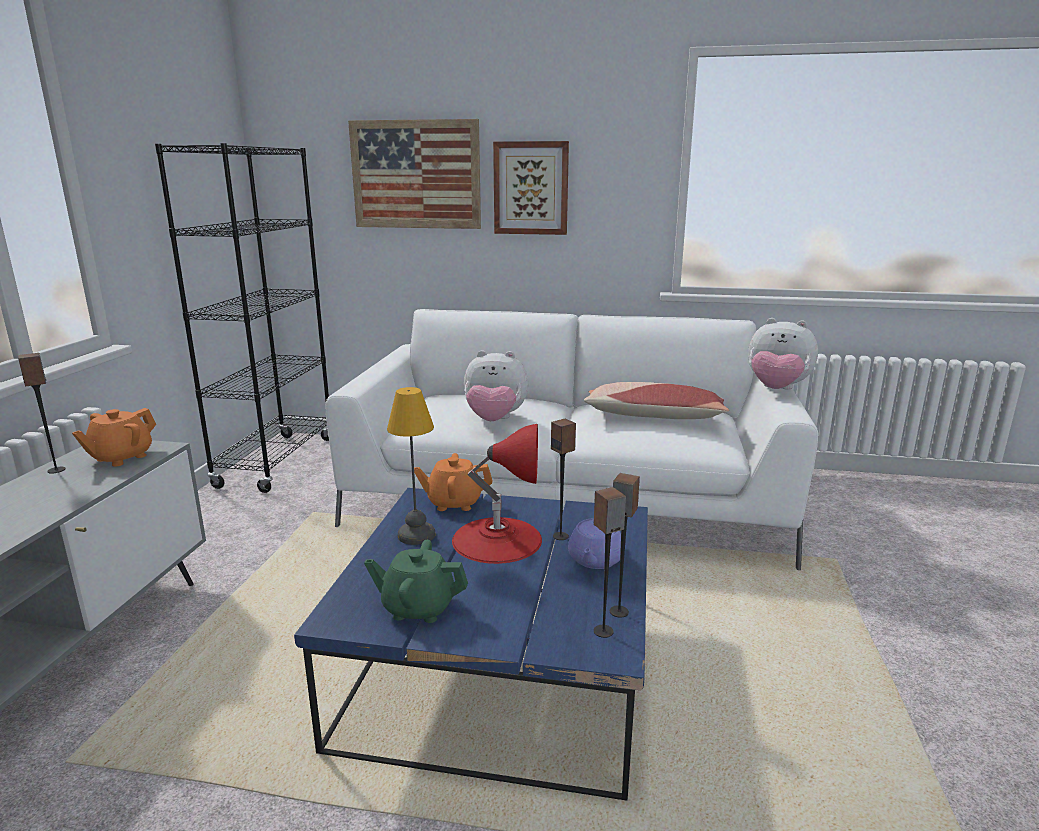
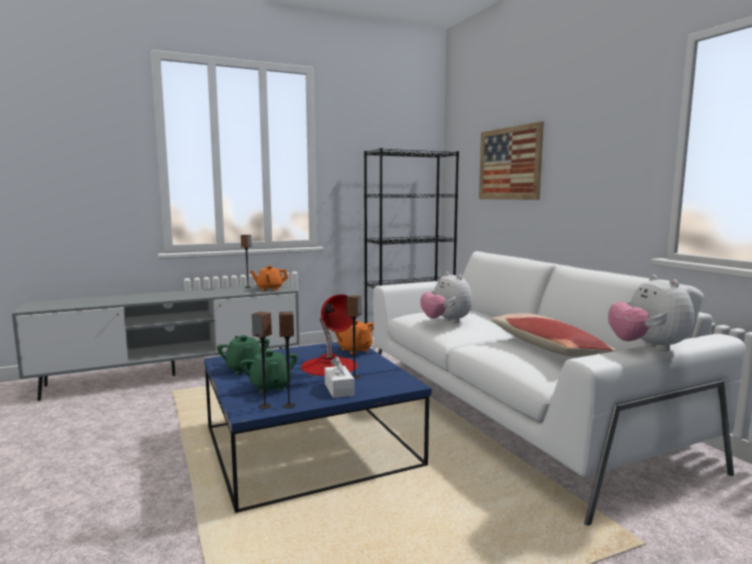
camera: 55 degrees right, 10 degrees down
table lamp [387,387,435,545] -> none
picture [493,141,569,235] -> none
purple teapot [568,518,621,569] -> white tissue box [325,356,354,398]
none -> green teapot [240,350,298,393]

